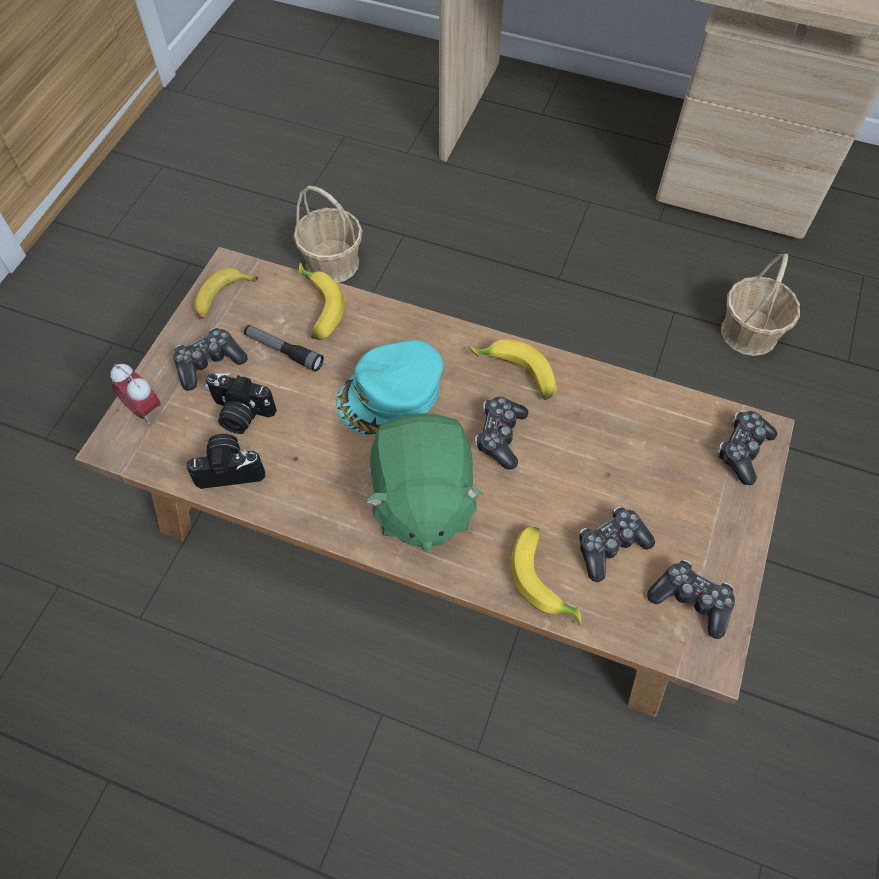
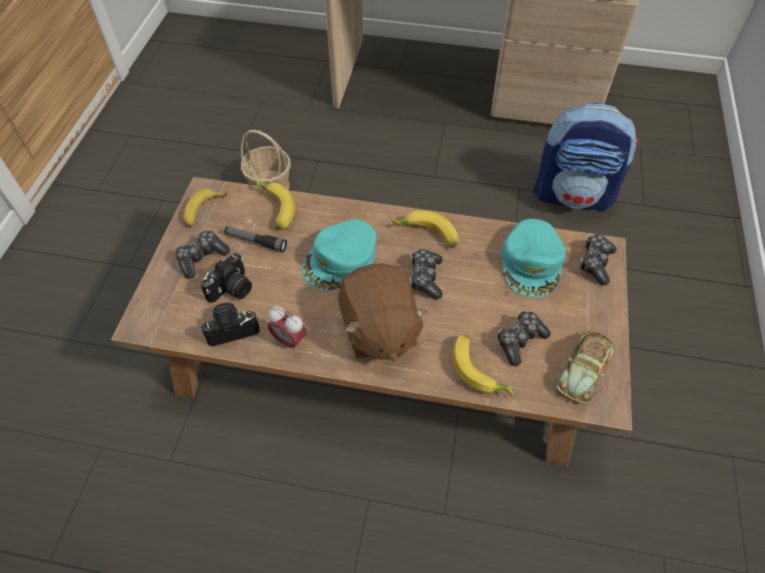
camera: 10 degrees left, 5 degrees down
alarm clock [110,364,161,424] -> alarm clock moved to [268,306,307,351]
camera [205,373,277,434] -> camera turned 60 degrees counterclockwise [201,253,252,303]
green plush toy [365,413,483,552] -> brown plush toy [338,263,428,361]
game controller [647,559,735,639] -> toy car [556,330,615,404]
basket [721,254,800,356] -> backpack [533,103,639,212]
none -> turquoise cap [501,219,565,297]

